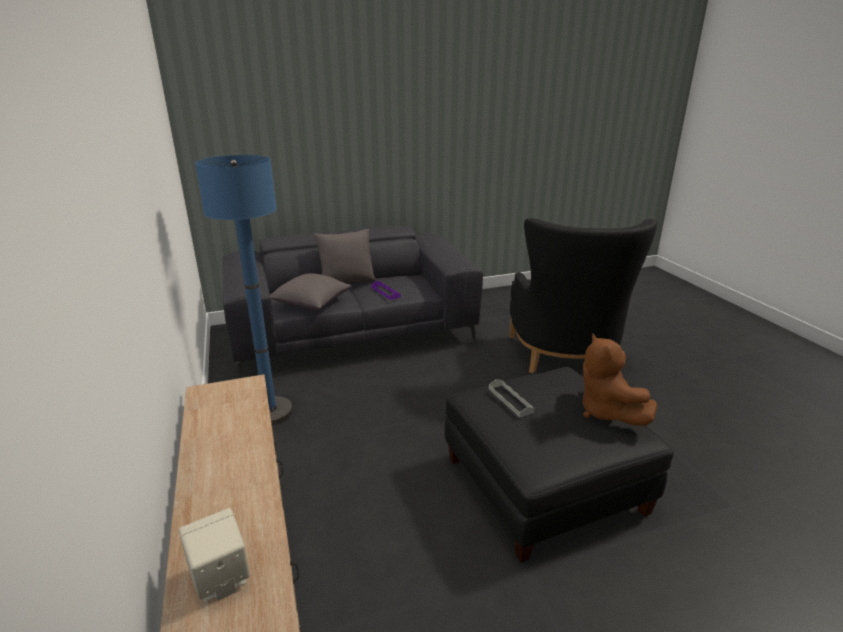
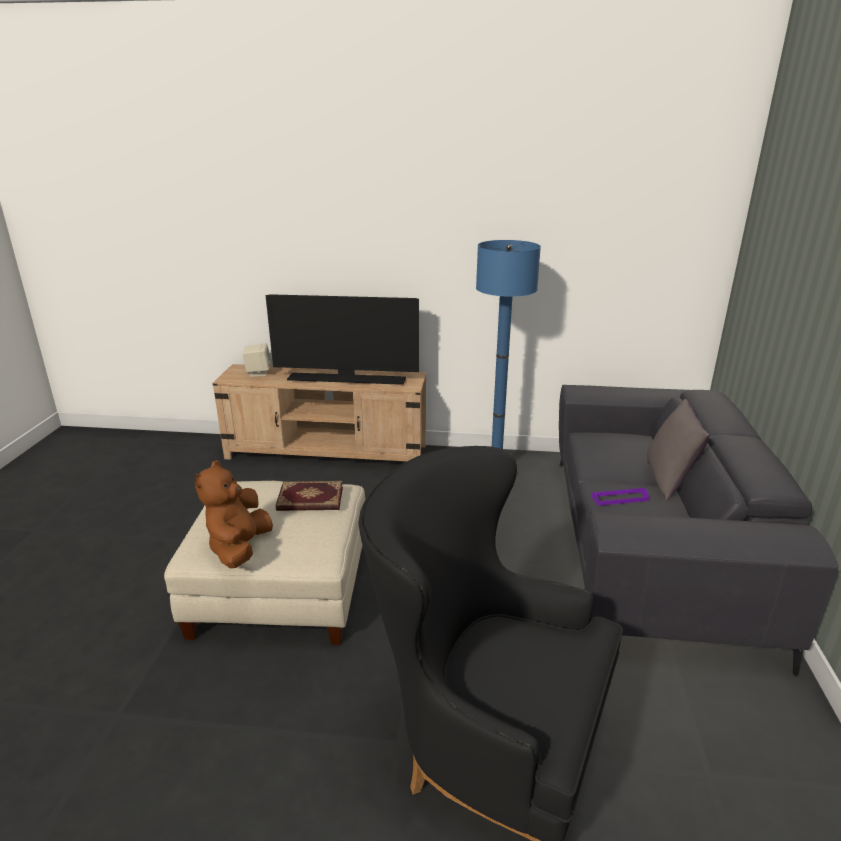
camera: 115 degrees right, 0 degrees up
grey pillow [270,273,352,310] -> none
black ottoman [445,367,674,562] -> beige ottoman [164,481,365,645]
grey tray [489,379,535,417] -> book [276,481,343,511]
brown plush toy [583,334,657,426] -> brown plush toy turned 90 degrees counterclockwise [195,460,273,568]
none -> television [266,295,419,385]

